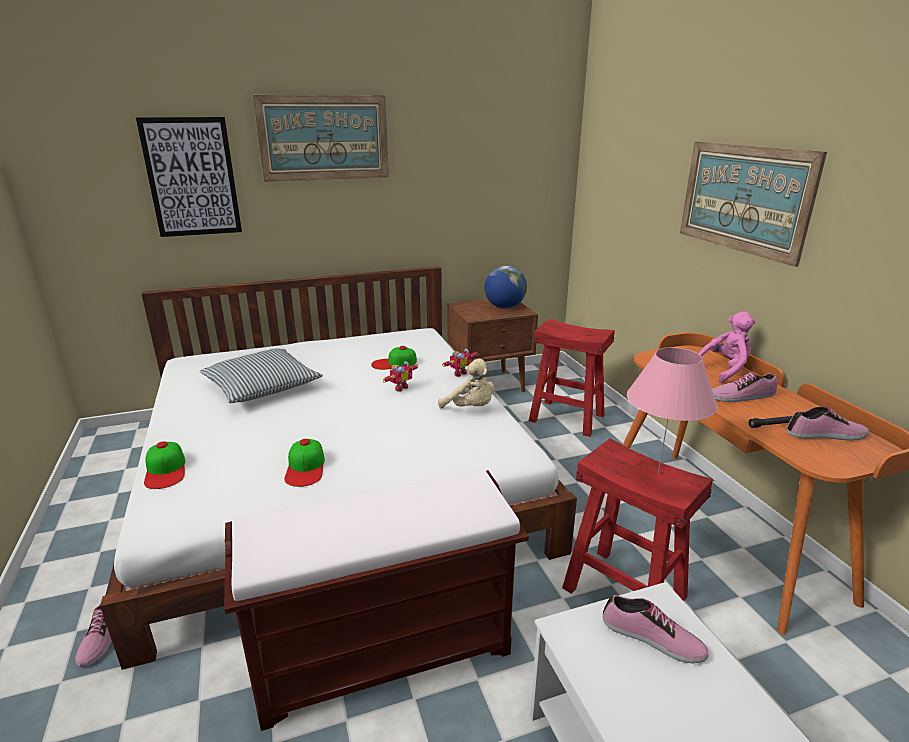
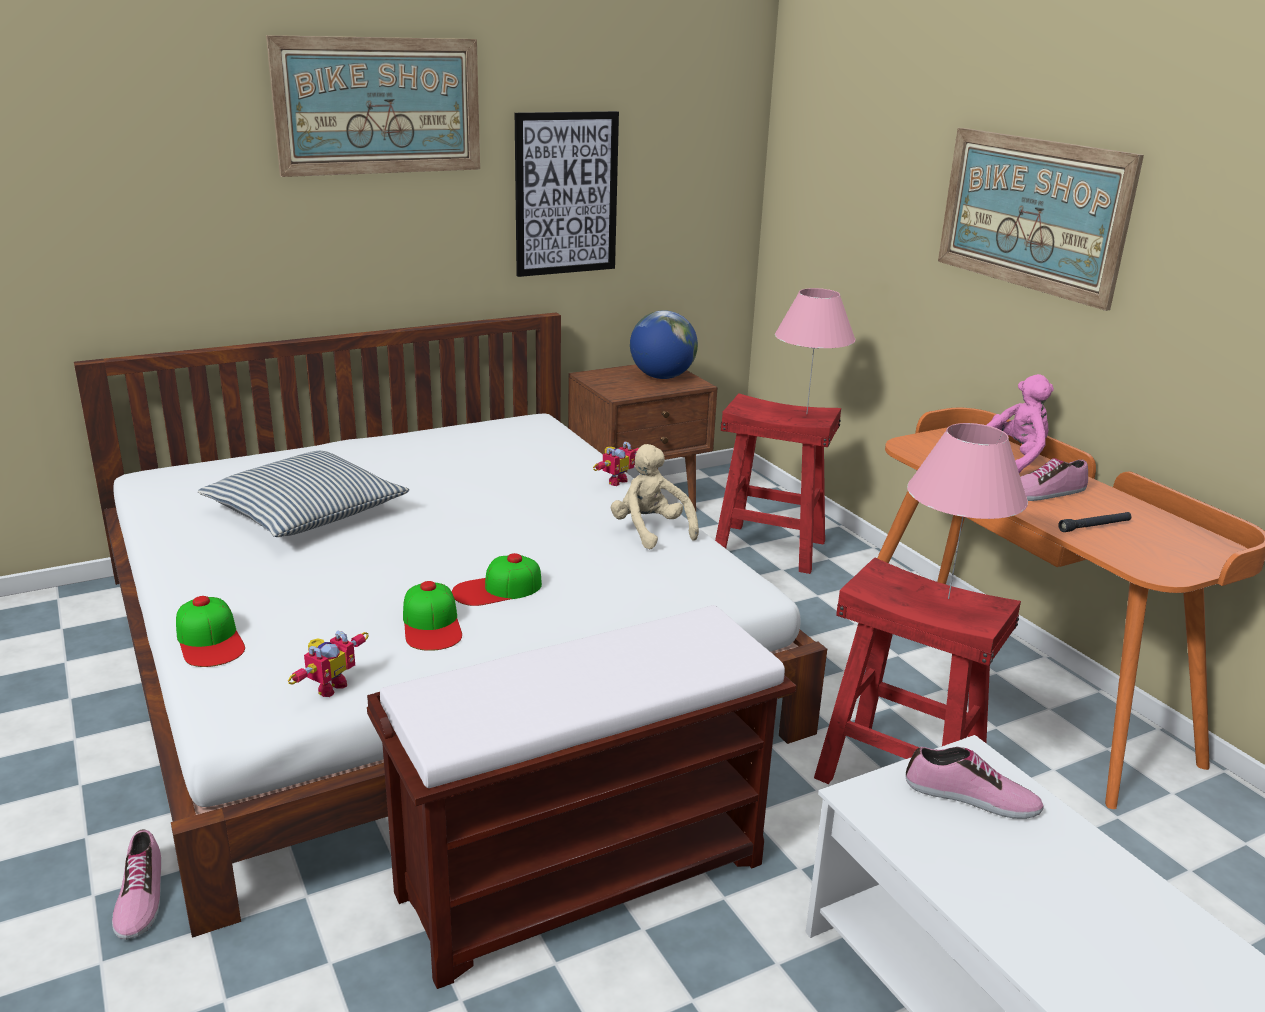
camera: 10 degrees left, 0 degrees up
picture [136,117,242,237] -> picture moved to [515,111,619,277]
cap [371,346,417,370] -> cap moved to [452,553,542,606]
toy robot [382,361,419,392] -> toy robot moved to [288,630,369,697]
beige plush toy [438,359,494,409] -> beige plush toy turned 150 degrees counterclockwise [611,444,699,549]
shoe [787,406,869,440] -> none
none -> pink table lamp [775,288,855,413]

